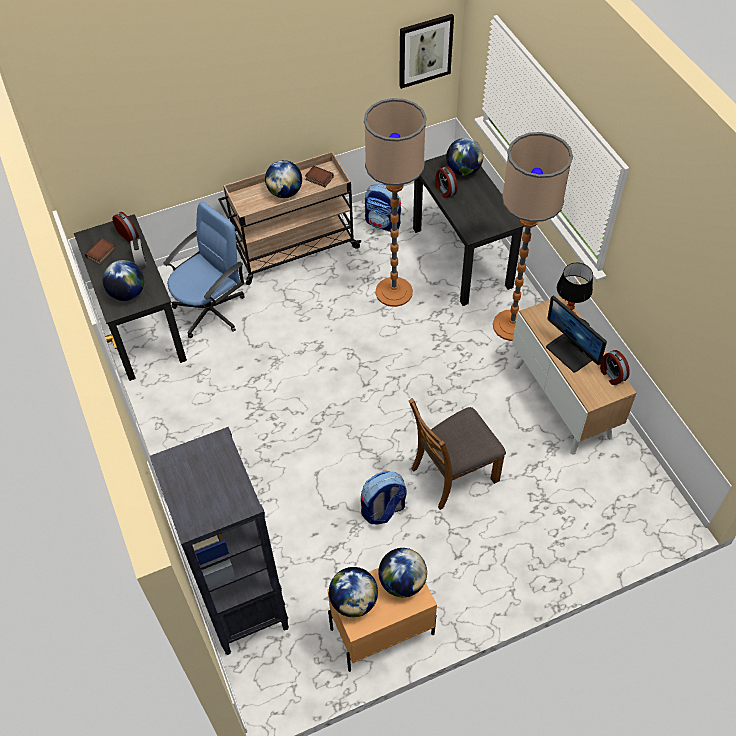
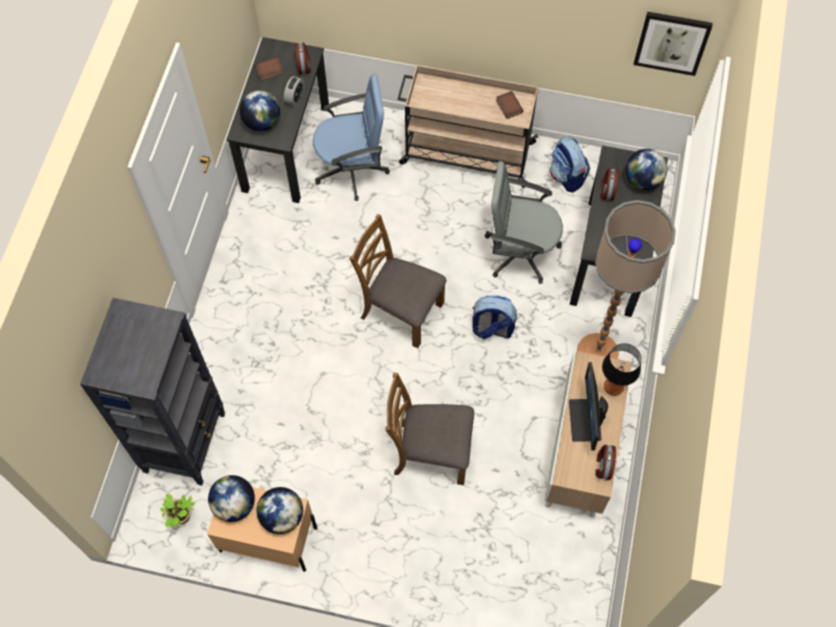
camera: 35 degrees right, 10 degrees up
globe [265,160,302,198] -> none
backpack [361,471,407,524] -> backpack moved to [472,295,517,339]
floor lamp [364,98,426,307] -> grey office chair [485,161,563,284]
none -> potted plant [160,494,195,528]
none -> brown chair [349,214,446,348]

